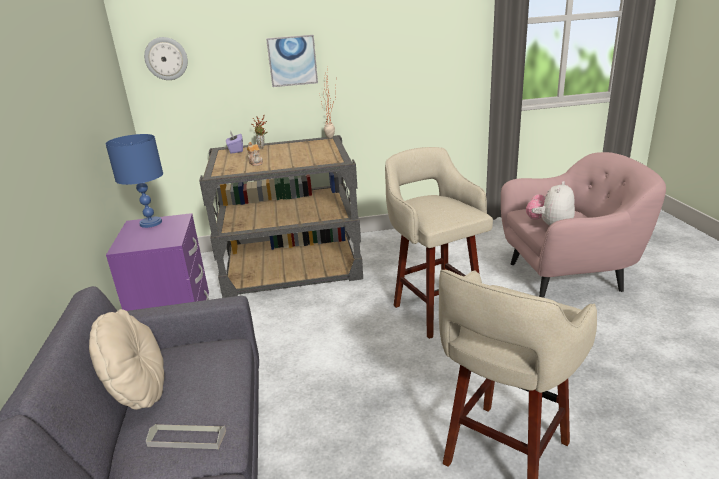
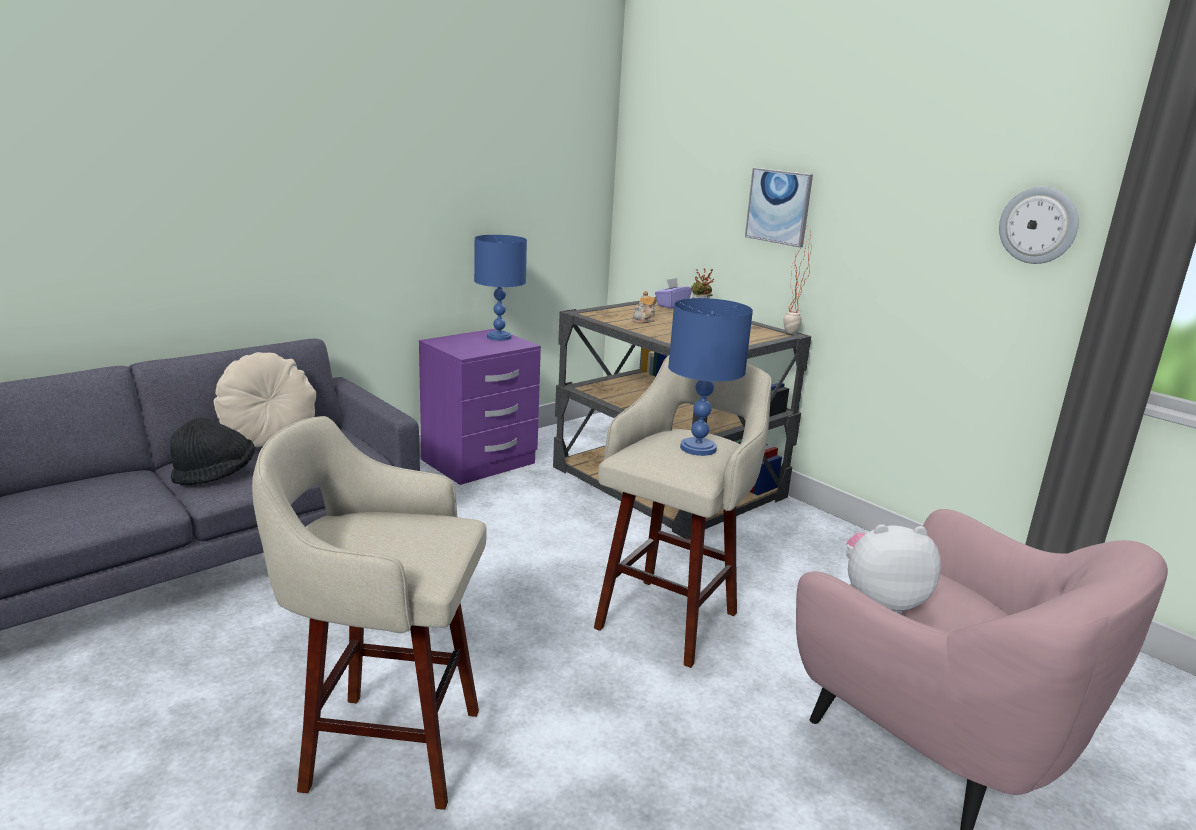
camera: 55 degrees right, 5 degrees down
wall clock [144,37,188,80] -> wall clock moved to [999,186,1079,264]
grey tray [146,424,226,449] -> black hat [170,418,255,485]
none -> blue table lamp [668,298,753,456]

